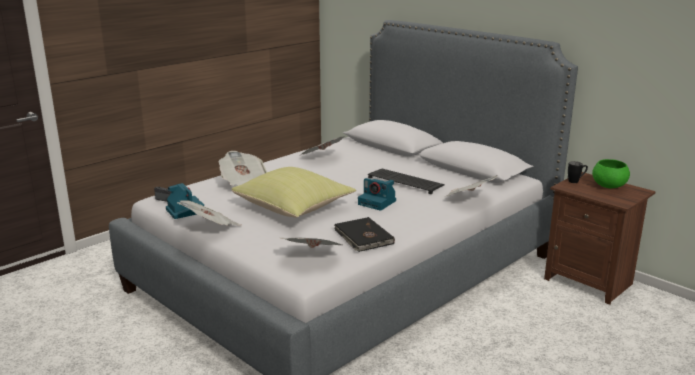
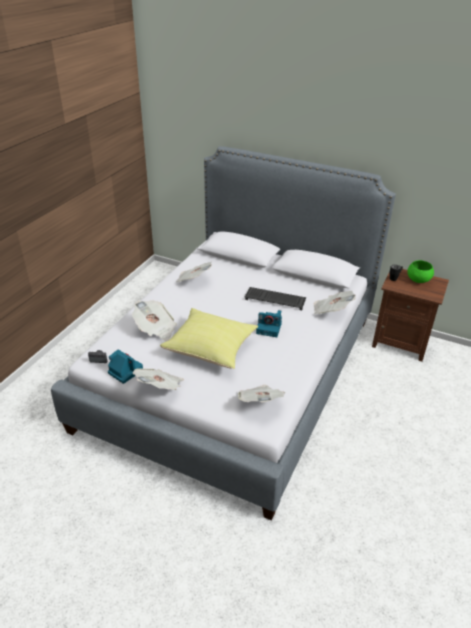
camera: 20 degrees left, 15 degrees up
black book [334,217,395,252] -> none

